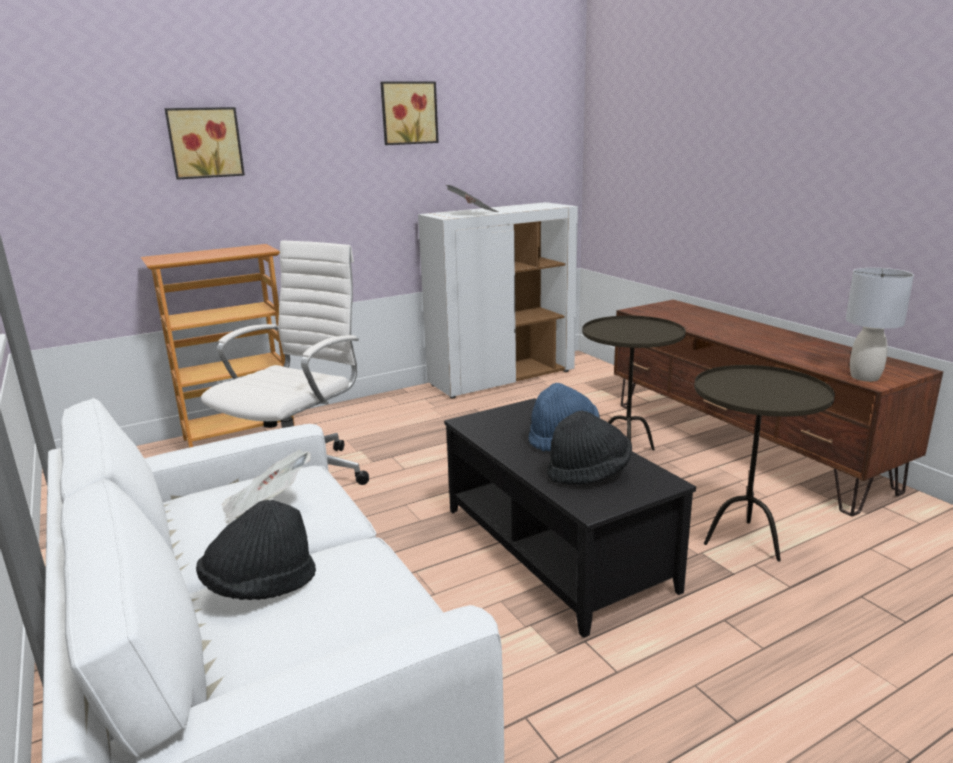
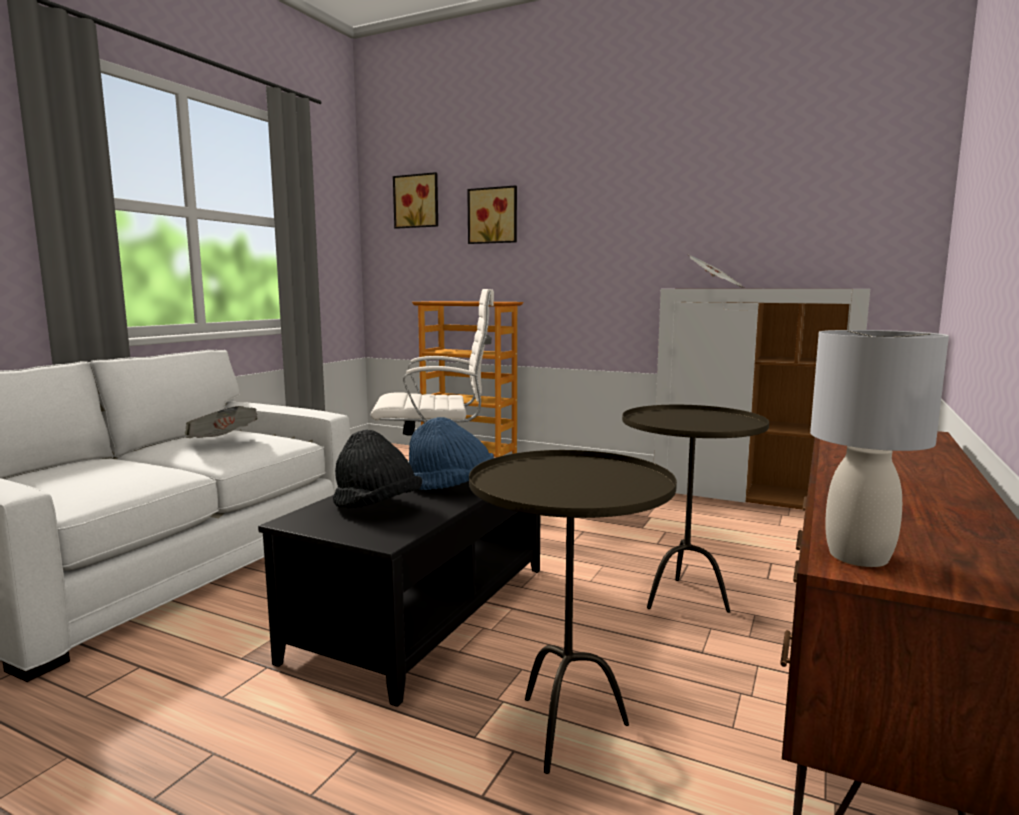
camera: 55 degrees right, 10 degrees down
black hat [196,500,316,600] -> none
picture [380,82,439,145] -> picture moved to [393,172,438,229]

